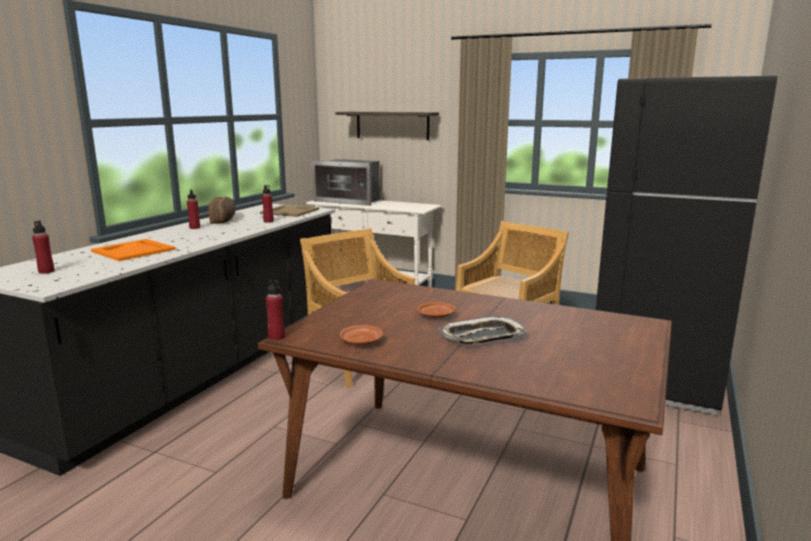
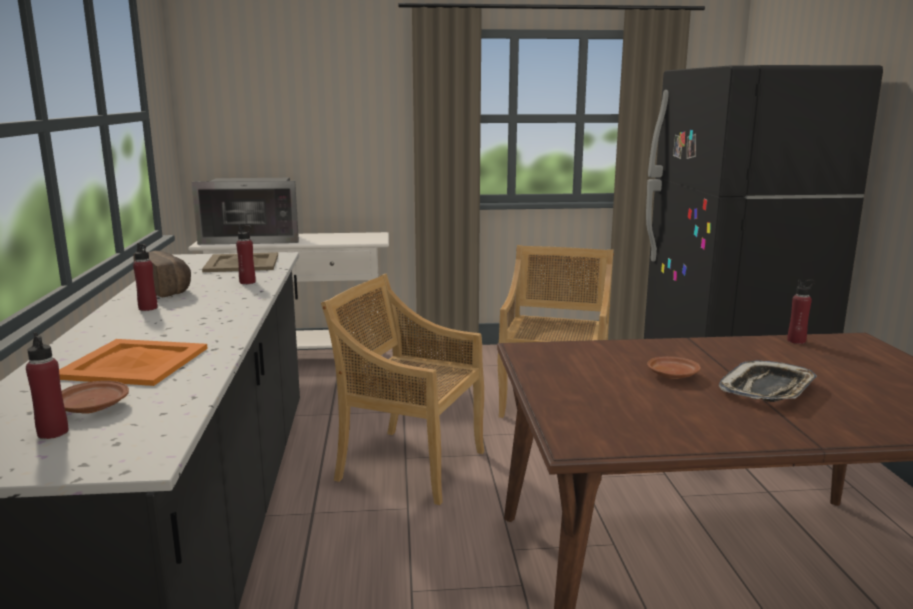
camera: 30 degrees left, 0 degrees up
red bottle [266,279,285,340] -> red bottle moved to [787,279,815,344]
shelf [335,112,439,140] -> none
brown plate [339,325,383,346] -> brown plate moved to [61,381,129,414]

